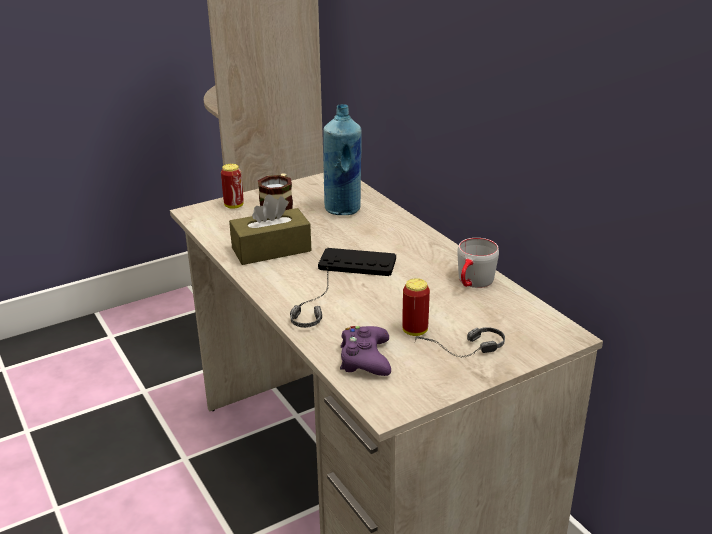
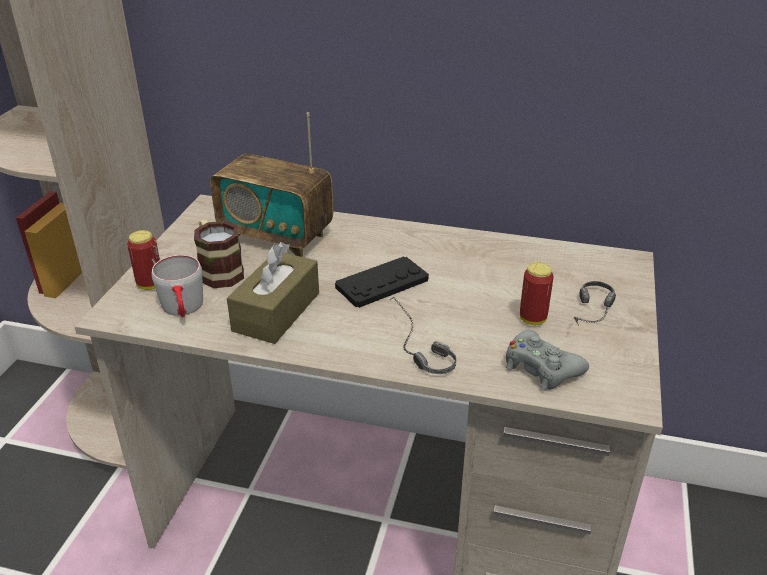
camera: 45 degrees left, 5 degrees up
blue bottle [323,104,362,215] -> radio [210,112,333,257]
purple game controller [340,326,391,376] -> grey game controller [506,330,589,391]
grey mug [457,238,499,288] -> grey mug moved to [152,255,203,317]

